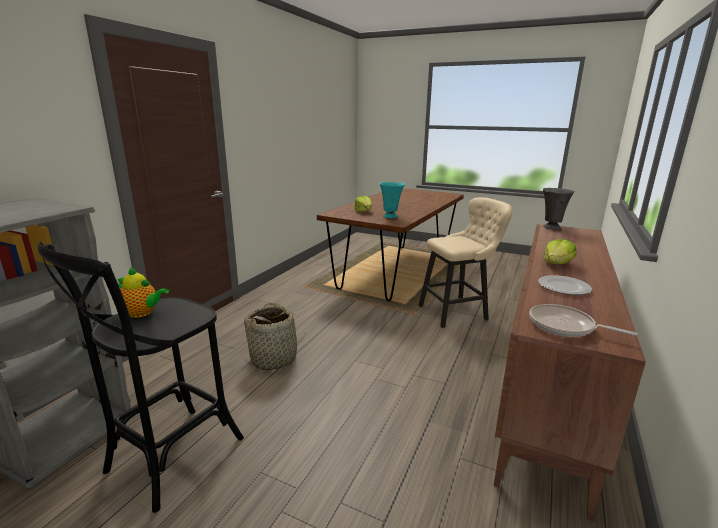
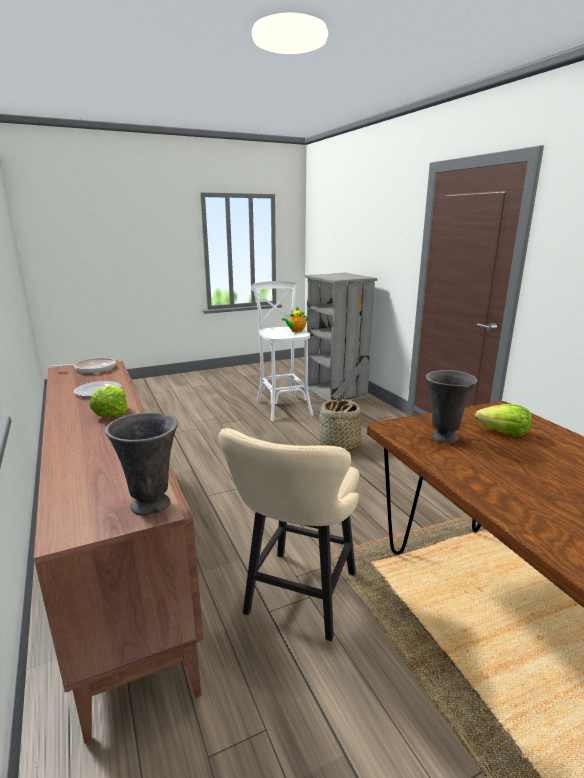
camera: 130 degrees right, 0 degrees up
black stool [38,241,244,513] -> white stool [251,281,314,421]
turquoise vase [380,182,405,218] -> grey vase [426,370,478,443]

